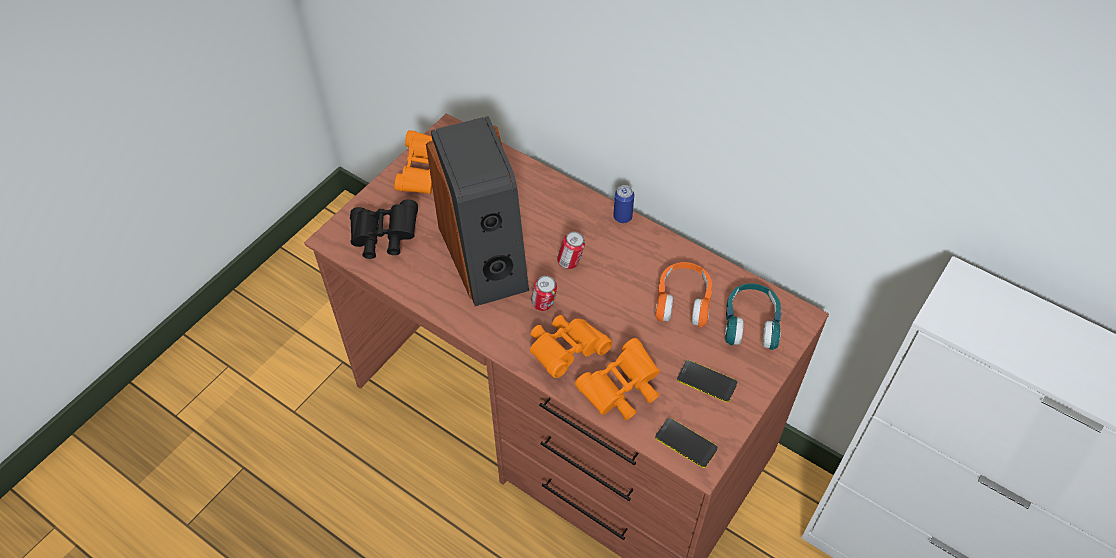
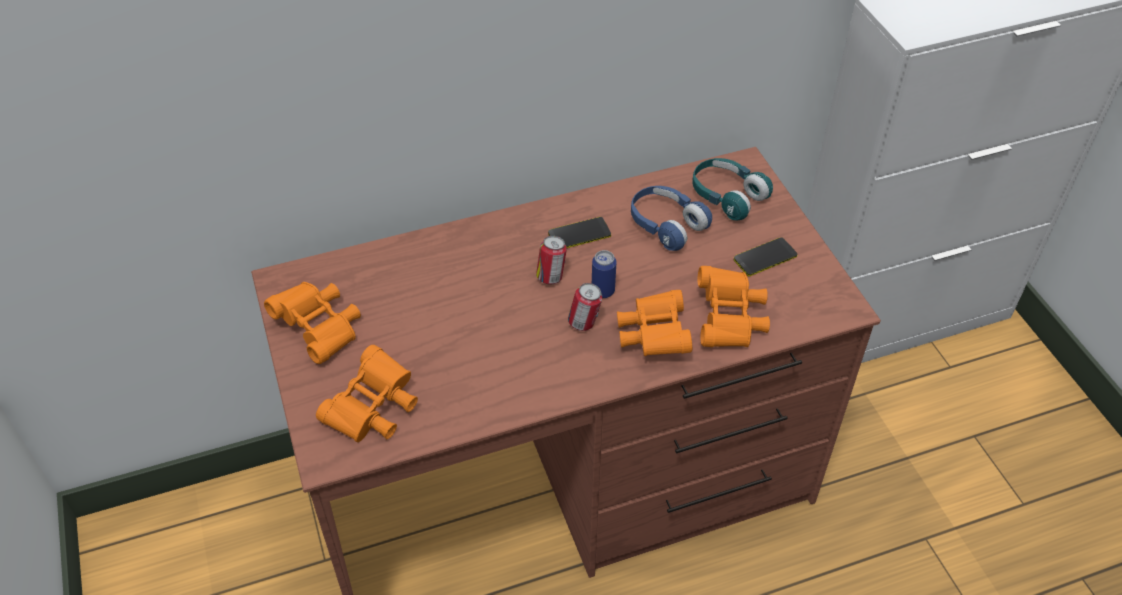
camera: 55 degrees left, 5 degrees down
black binoculars [350,199,418,259] -> orange binoculars [316,345,418,442]
speaker [426,116,529,306] -> none
can [613,185,634,223] -> can moved to [592,250,617,298]
orange headphones [655,262,712,327] -> blue headphones [631,186,712,251]
phone [655,418,718,468] -> phone moved to [548,217,611,248]

